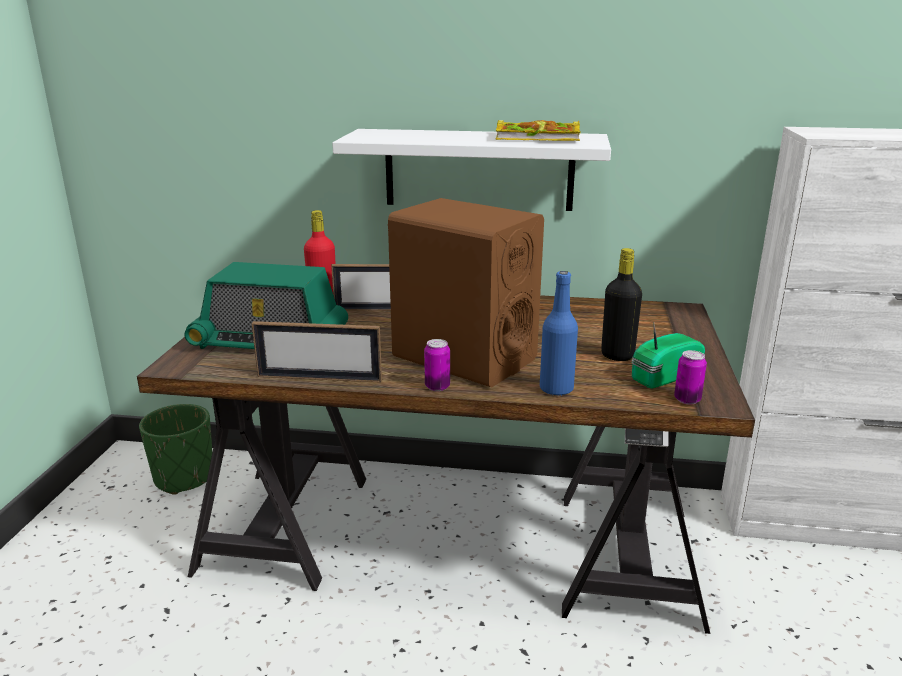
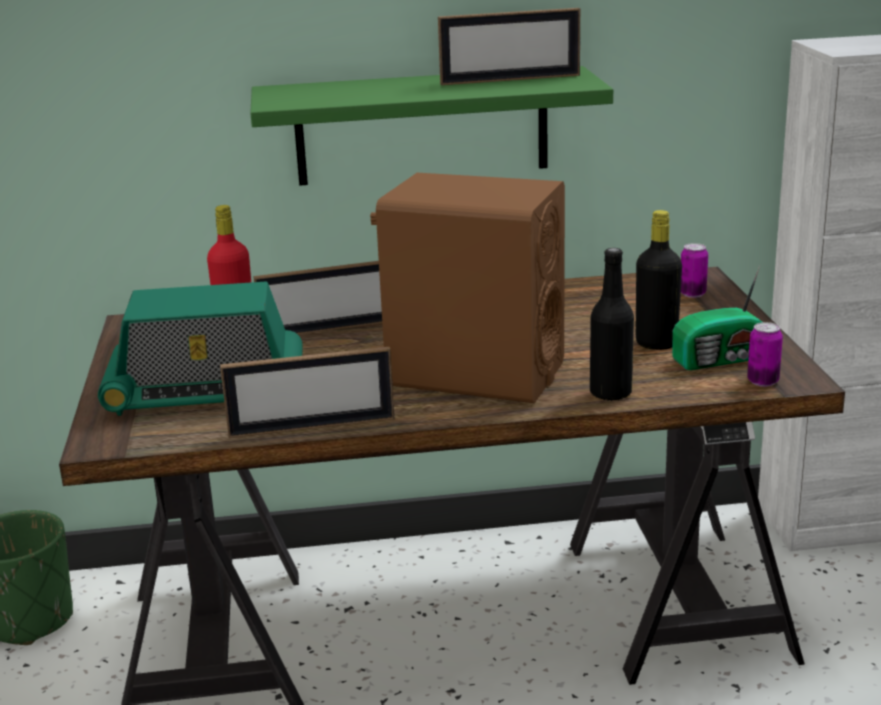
camera: 15 degrees left, 0 degrees up
white shelf [332,129,611,211] -> green shelf [250,66,613,186]
can [424,339,450,391] -> can moved to [681,243,708,298]
book [495,120,581,141] -> picture frame [438,8,580,85]
blue bottle [540,271,578,396] -> black bottle [590,248,634,401]
radio [631,324,705,388] -> radio turned 150 degrees counterclockwise [672,265,762,370]

